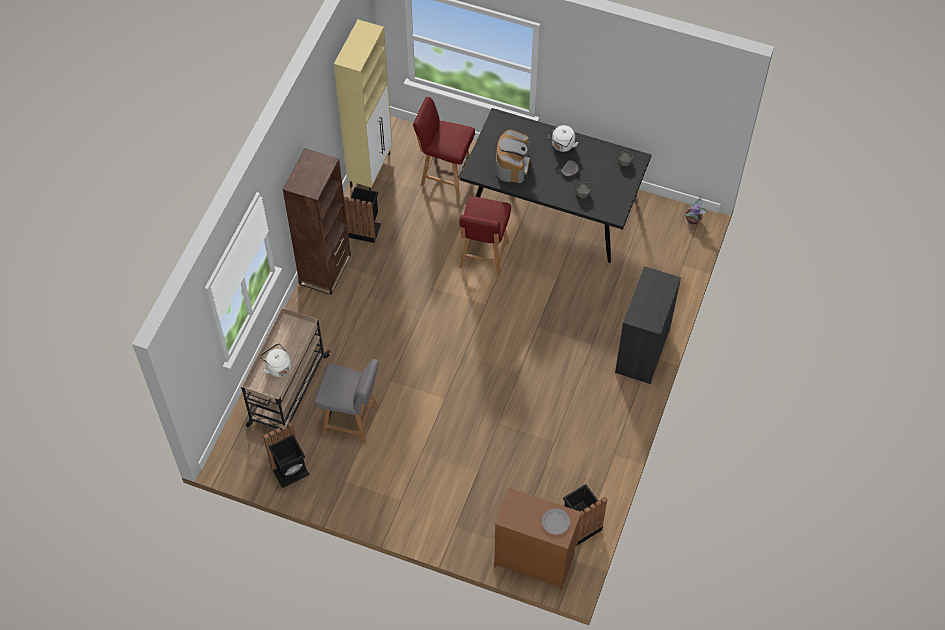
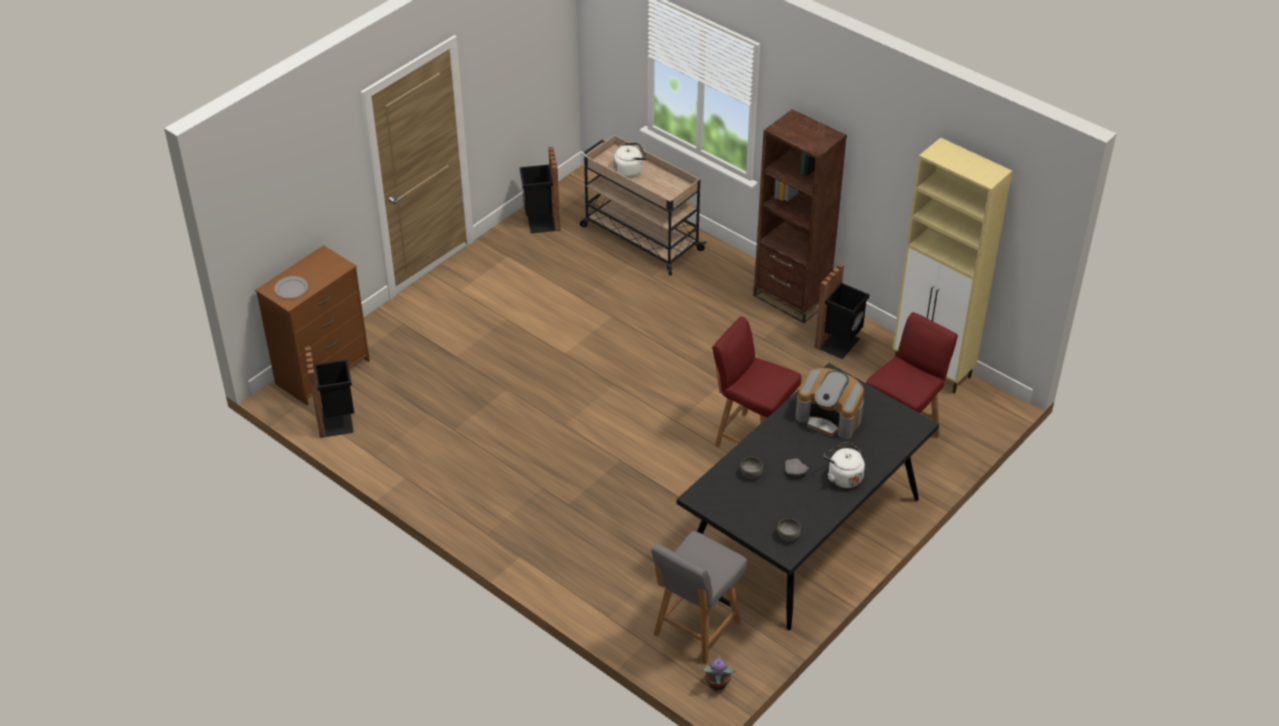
camera: 110 degrees right, 15 degrees down
grey chair [314,359,379,444] -> grey chair moved to [651,531,747,665]
black dresser [615,266,681,384] -> none

